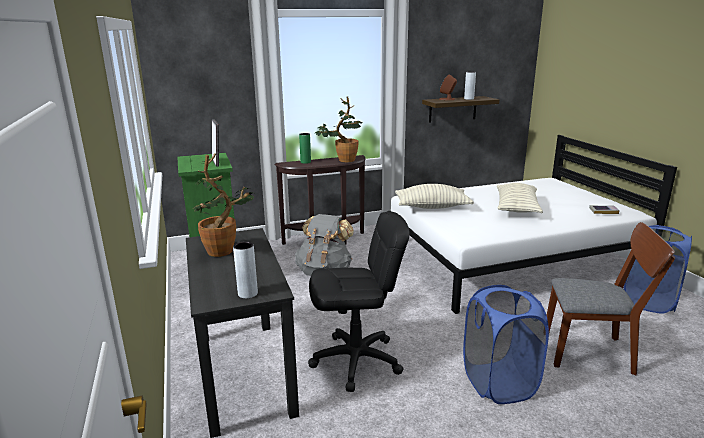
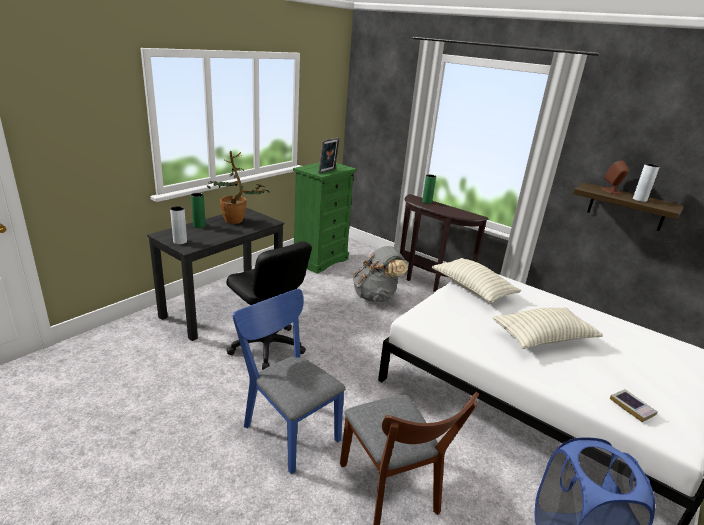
camera: 55 degrees right, 5 degrees up
potted plant [315,97,363,162] -> none
blue laundry basket [463,285,549,404] -> blue chair [232,289,346,474]
none -> green vase [191,193,206,228]

